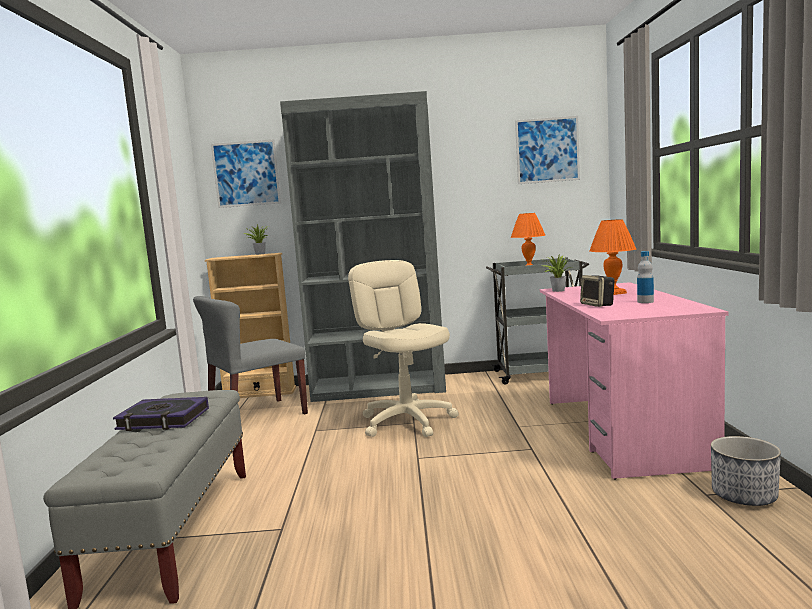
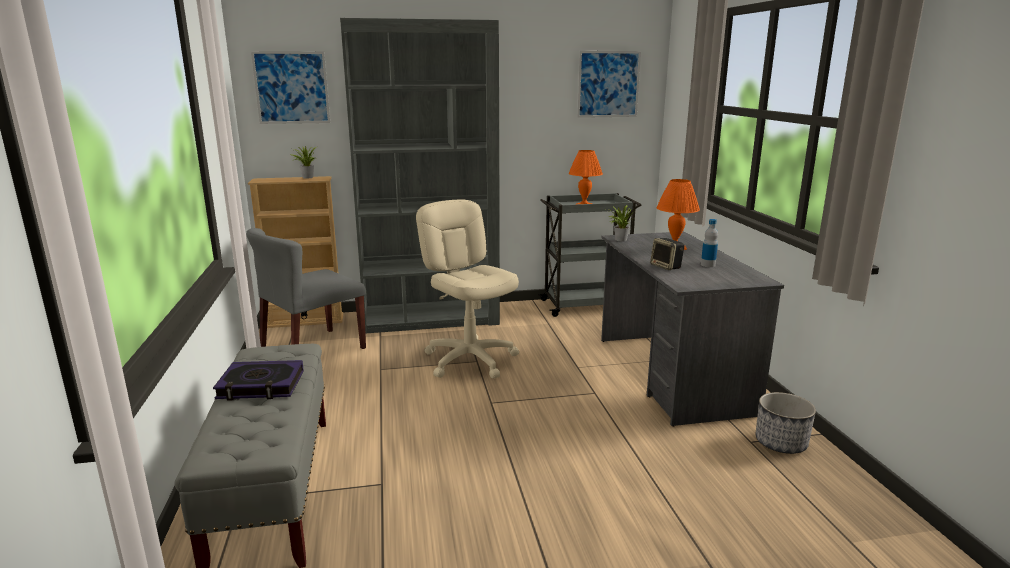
camera: 10 degrees left, 10 degrees up
pink desk [540,282,728,480] -> grey desk [601,232,784,427]

